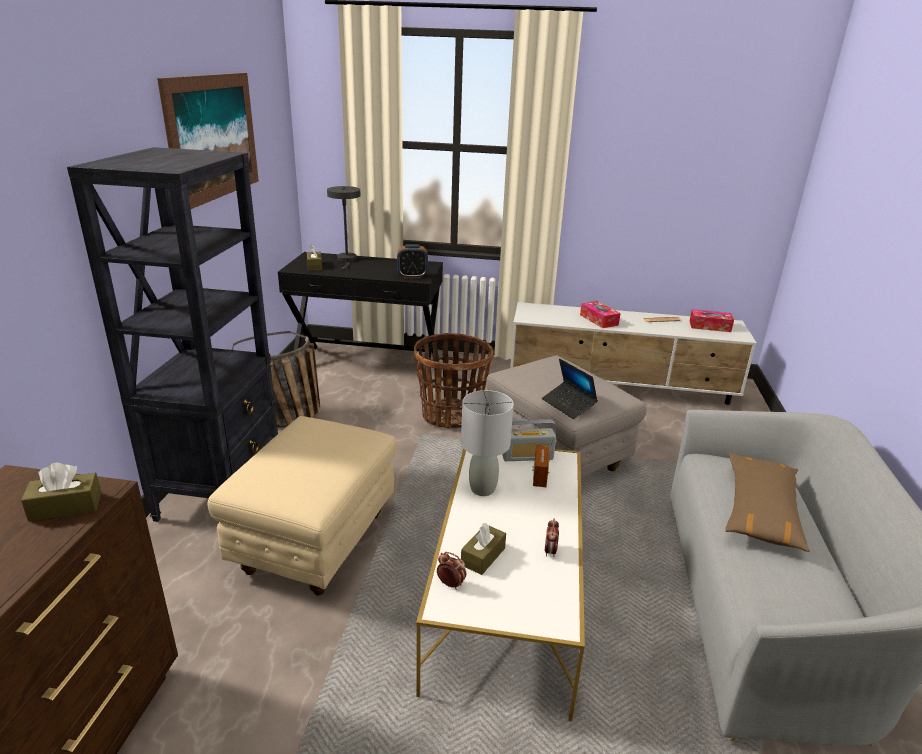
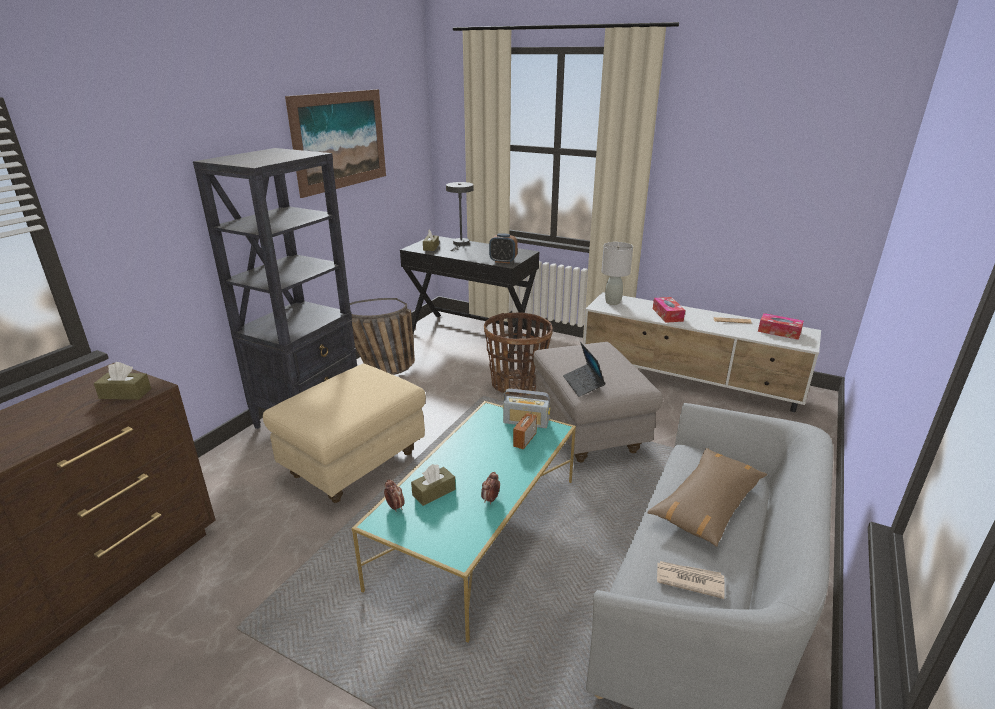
camera: 20 degrees right, 0 degrees up
white coffee table [416,449,585,721] -> turquoise coffee table [351,401,576,642]
grey table lamp [461,390,514,496] -> grey table lamp moved to [602,242,633,305]
none -> newspaper [657,561,724,599]

